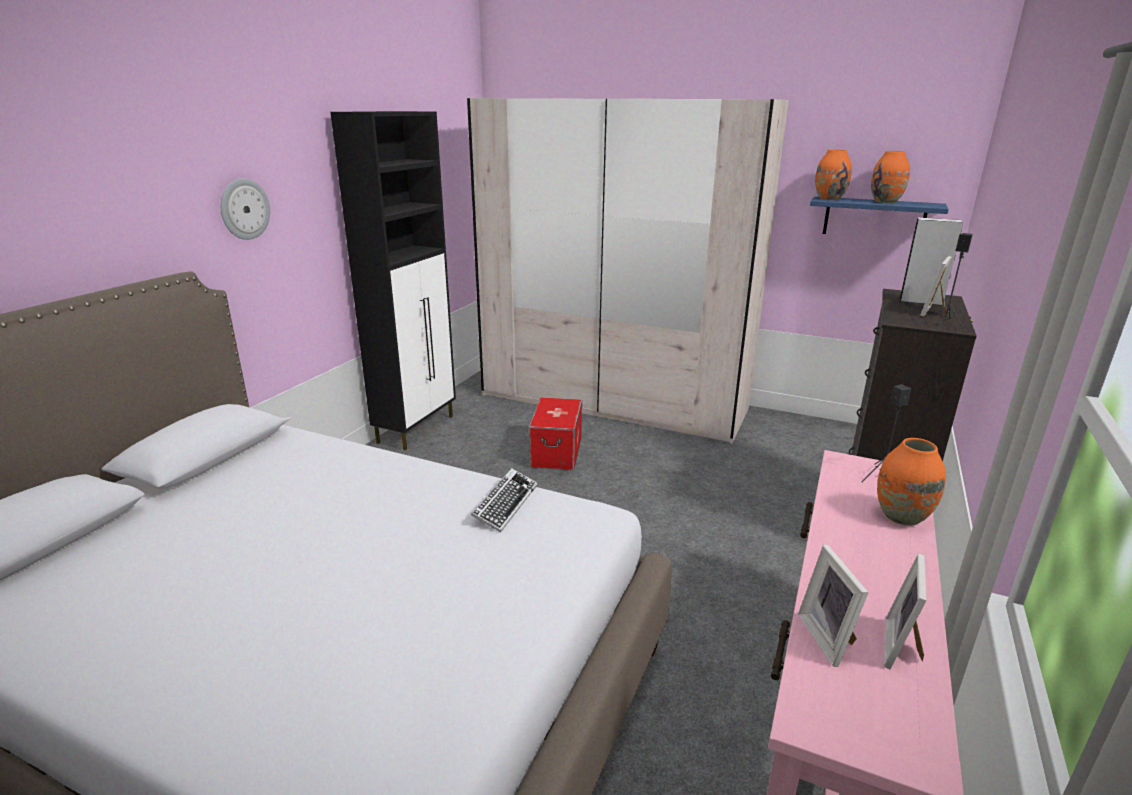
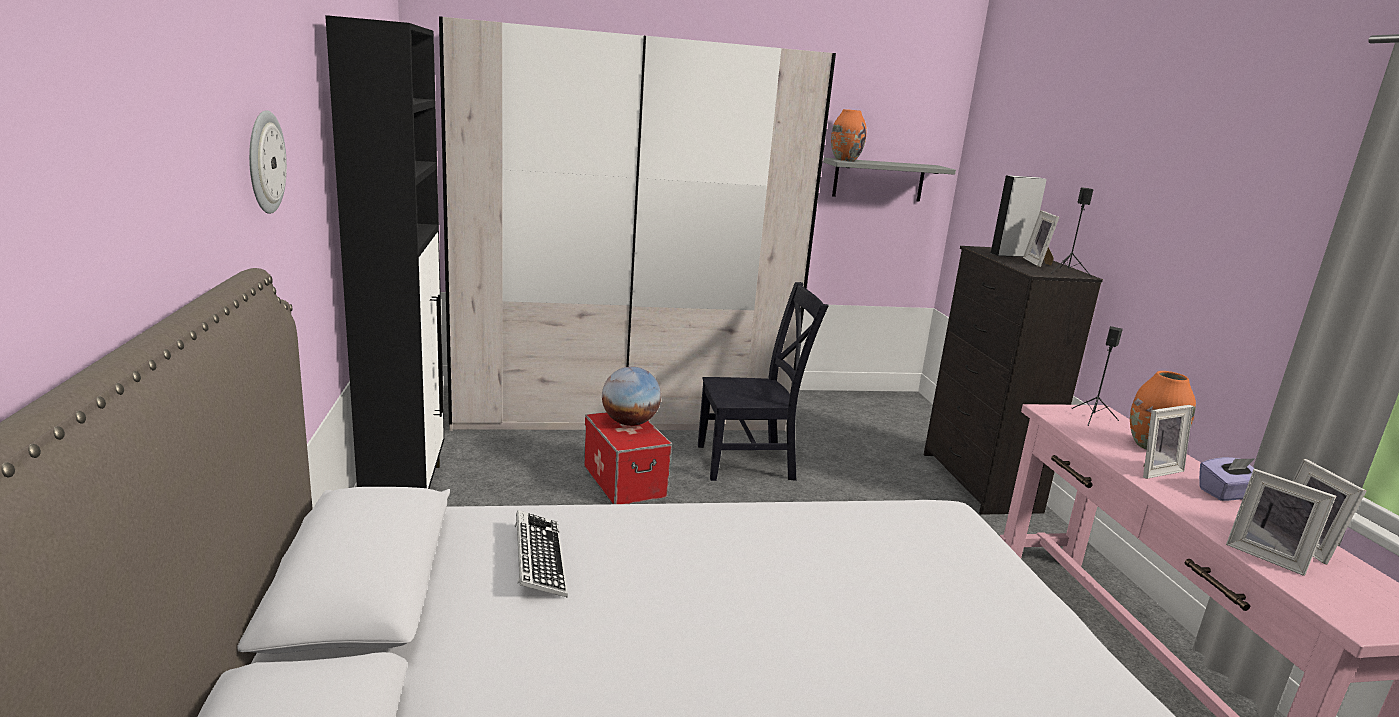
camera: 35 degrees left, 5 degrees down
keyboard [471,468,537,533] -> keyboard moved to [515,510,568,598]
blue shelf [810,197,949,234] -> grey shelf [823,158,956,202]
orange vase [871,151,910,203] -> none
none -> globe [602,366,661,426]
none -> black chair [698,282,829,481]
none -> picture frame [1143,405,1193,479]
none -> purple tissue box [1199,457,1255,501]

